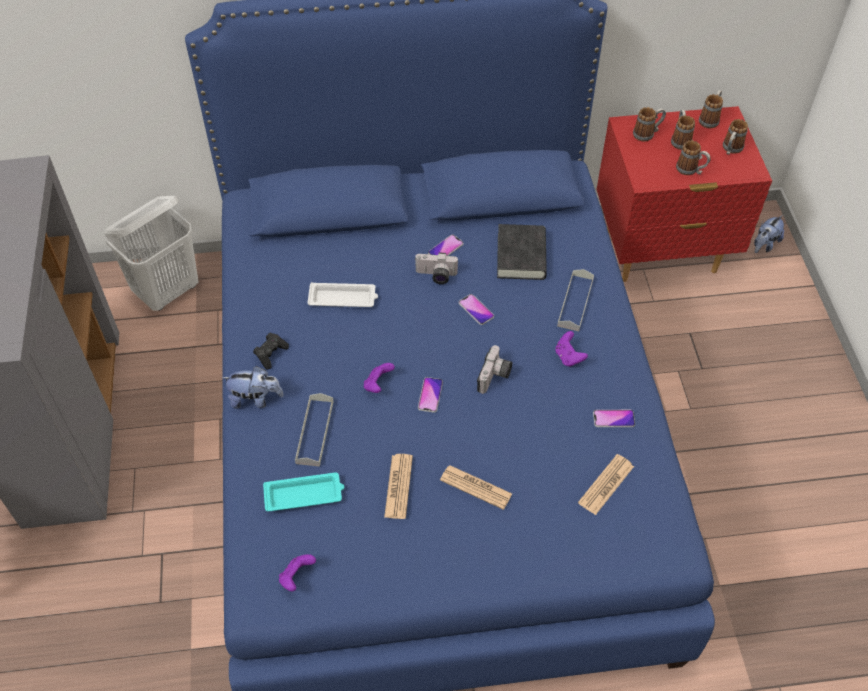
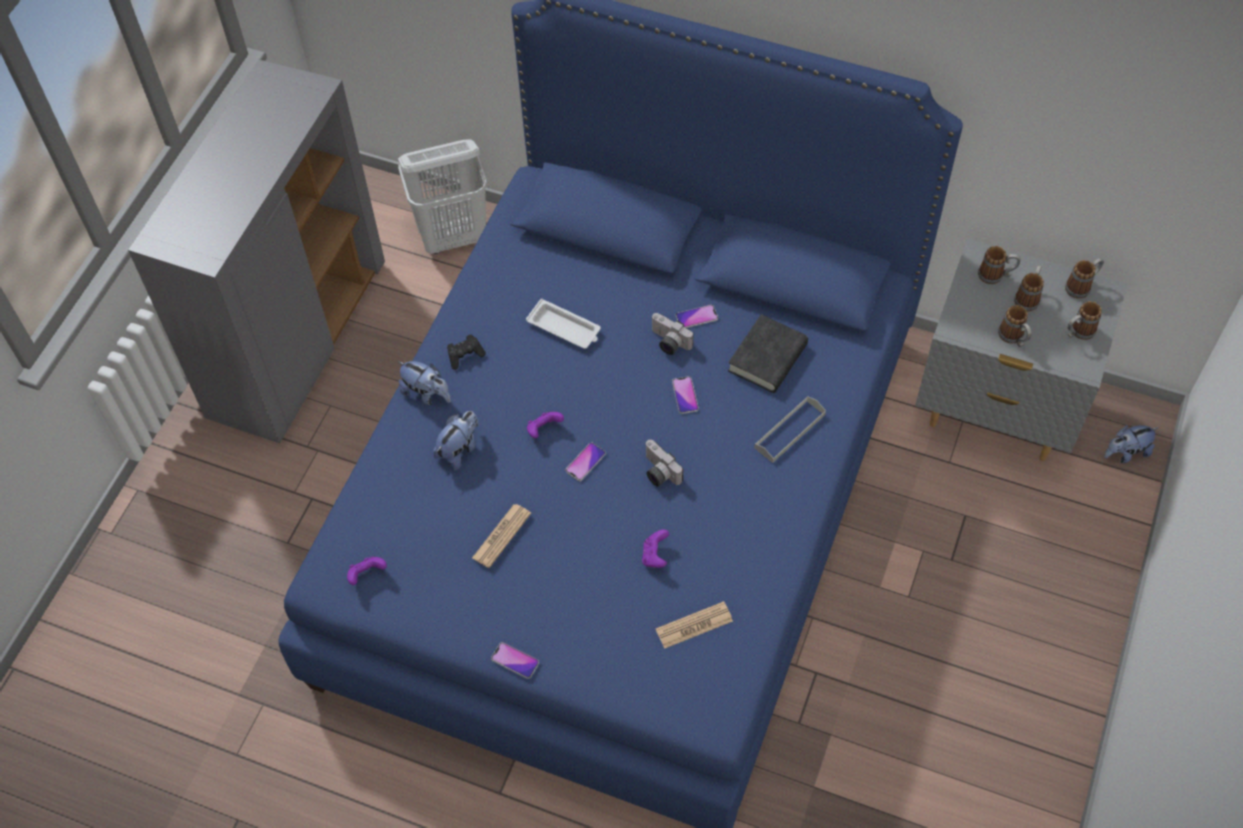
camera: 30 degrees right, 5 degrees up
turquoise tray [263,472,344,511] -> none
grey tray [295,393,334,466] -> plush toy [433,411,479,470]
newspaper [440,465,512,510] -> none
camera [477,345,512,394] -> camera turned 90 degrees clockwise [645,440,683,487]
purple game controller [555,331,588,367] -> purple game controller moved to [642,530,669,568]
phone [593,410,635,427] -> phone moved to [491,642,539,679]
red nightstand [597,106,772,282] -> grey nightstand [915,239,1128,461]

